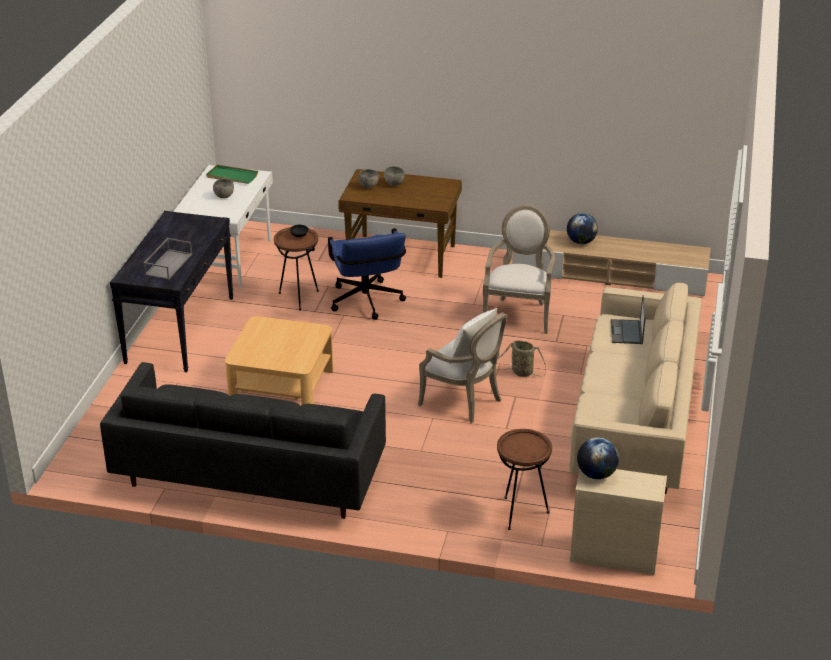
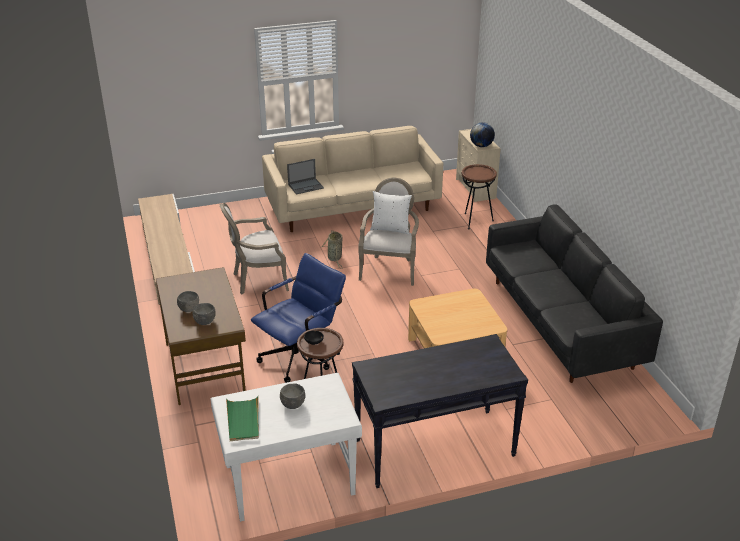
camera: 120 degrees left, 0 degrees up
grey tray [144,238,192,280] -> none
globe [567,213,598,244] -> none

